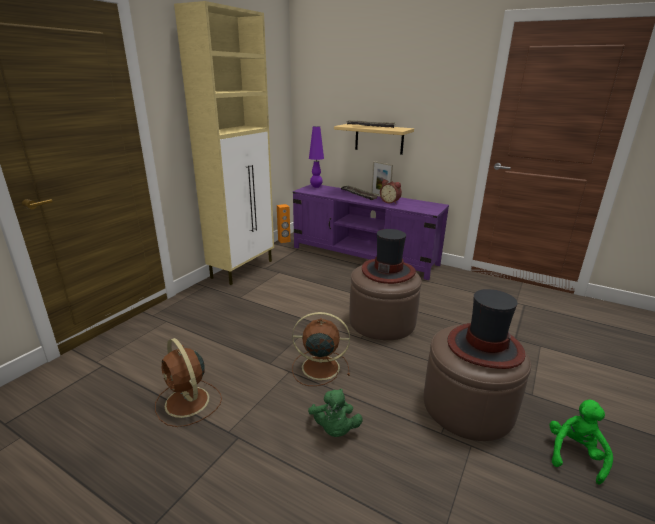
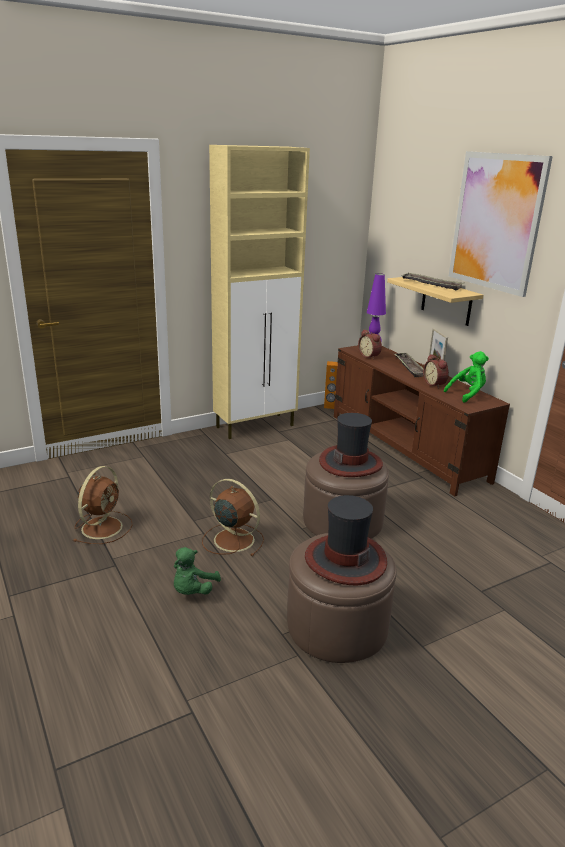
camera: 30 degrees right, 0 degrees up
brown fan [155,338,222,427] -> brown fan turned 150 degrees counterclockwise [73,466,133,544]
purple tv stand [293,184,449,280] -> brown tv stand [334,345,510,496]
green plush toy [550,400,613,485] -> green plush toy moved to [444,351,489,403]
none -> alarm clock [358,329,382,359]
none -> picture [449,151,553,297]

